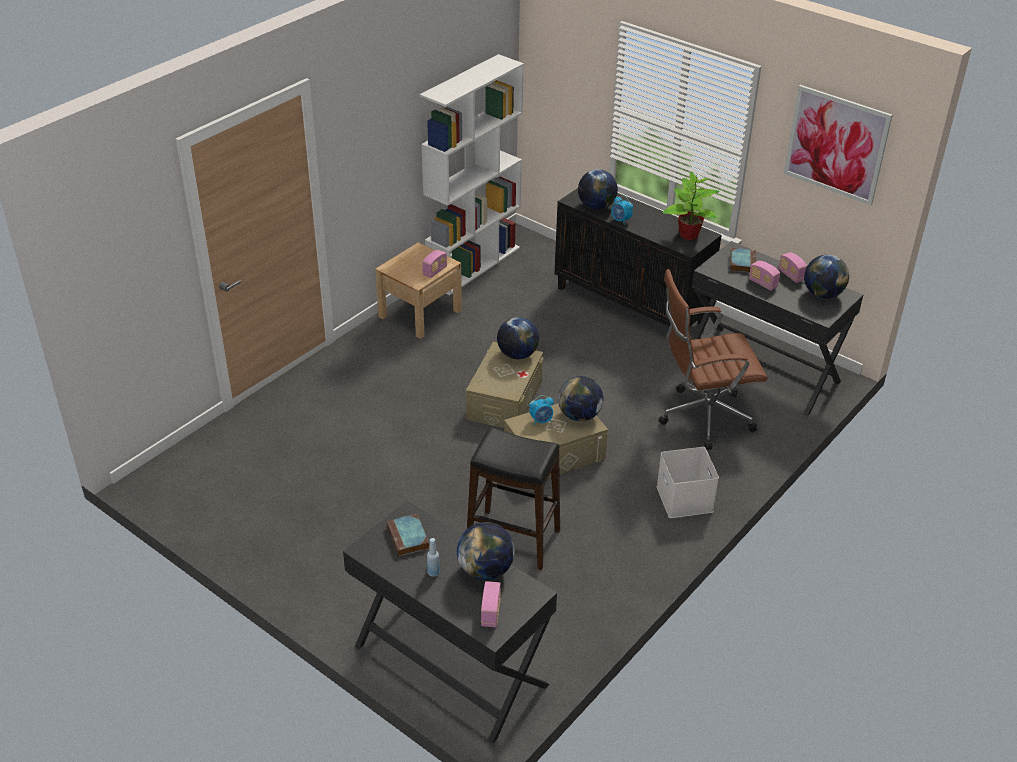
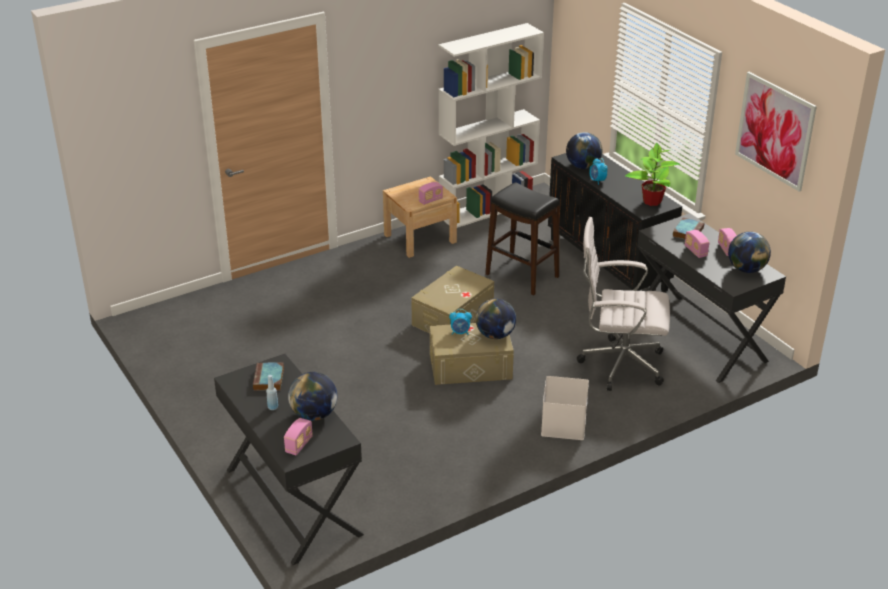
camera: 20 degrees right, 5 degrees down
black stool [467,427,560,570] -> black stool moved to [485,182,559,296]
globe [497,317,539,359] -> none
brown office chair [659,269,767,450] -> white office chair [577,217,670,391]

